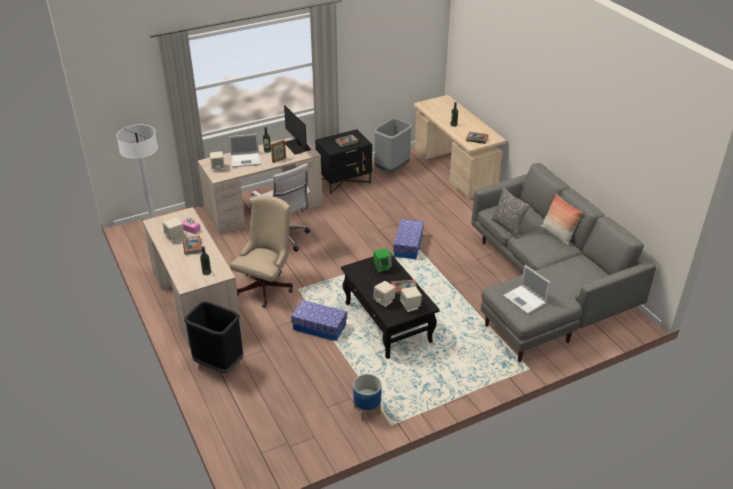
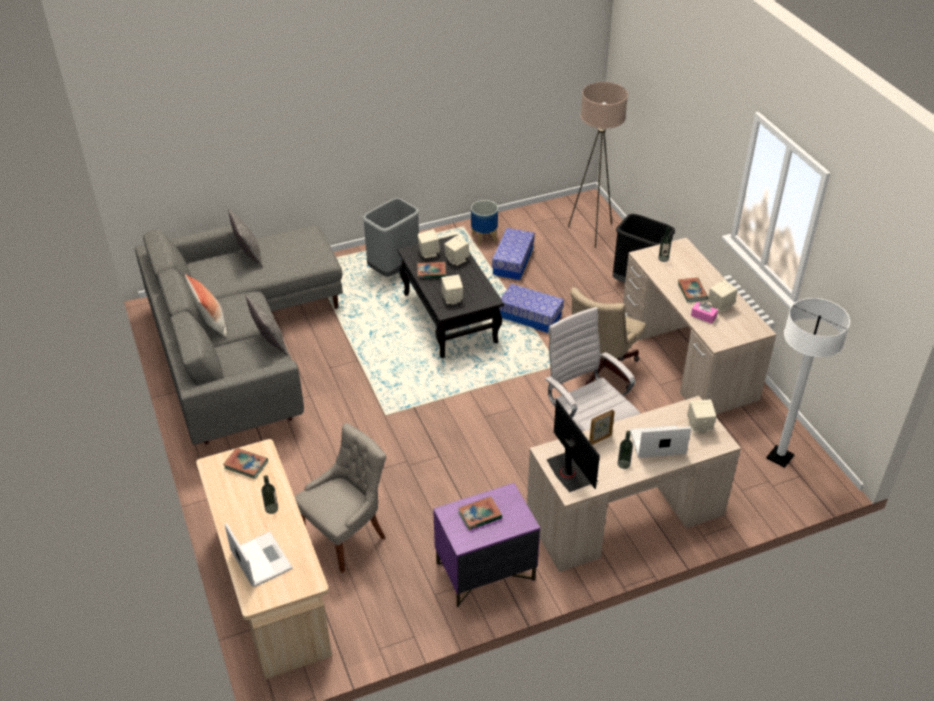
camera: 175 degrees left, 5 degrees up
black nightstand [315,129,372,195] -> purple nightstand [433,483,540,607]
green speaker [373,248,392,272] -> beige speaker [441,275,463,305]
grey trash can [374,118,412,173] -> grey trash can moved to [362,198,420,277]
storage box [393,219,424,259] -> storage box moved to [492,228,535,280]
laptop [503,265,551,314] -> laptop moved to [224,523,293,587]
none -> pillow [228,209,263,267]
none -> grey chair [294,423,386,573]
none -> beige floor lamp [568,82,628,248]

